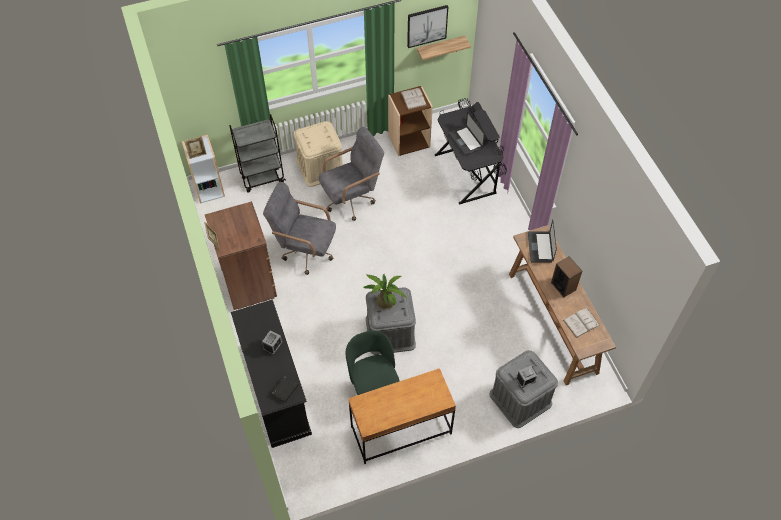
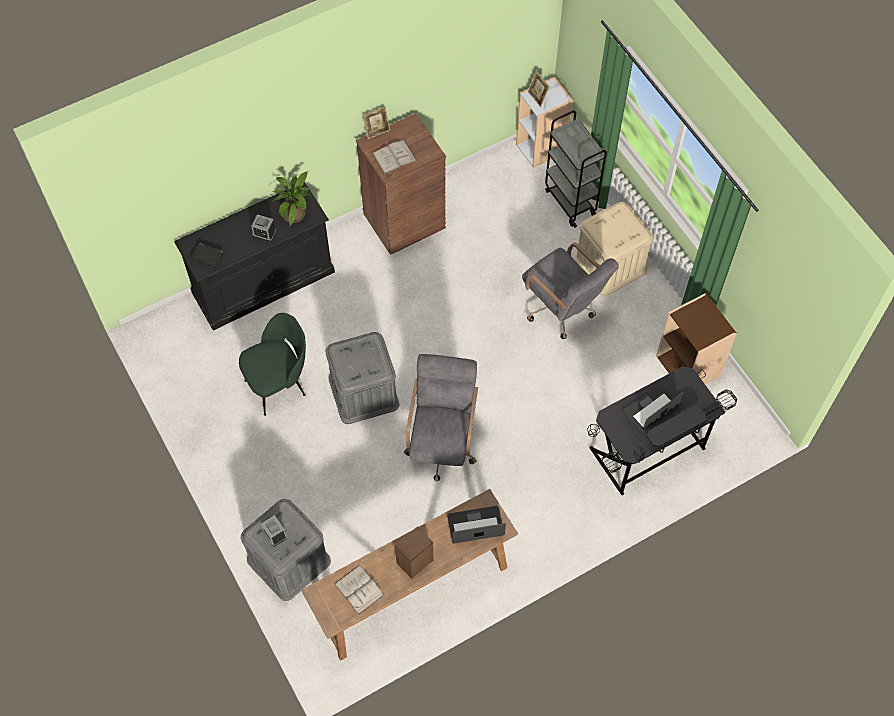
camera: 80 degrees right, 5 degrees up
grey office chair [263,182,336,275] -> grey office chair moved to [404,354,478,481]
brown desk [348,368,456,464] -> none
potted plant [363,274,407,310] -> potted plant moved to [273,171,312,226]
white book [401,88,427,110] -> white book moved to [372,140,417,174]
picture [407,5,448,48] -> none
shelf [417,36,471,60] -> none

